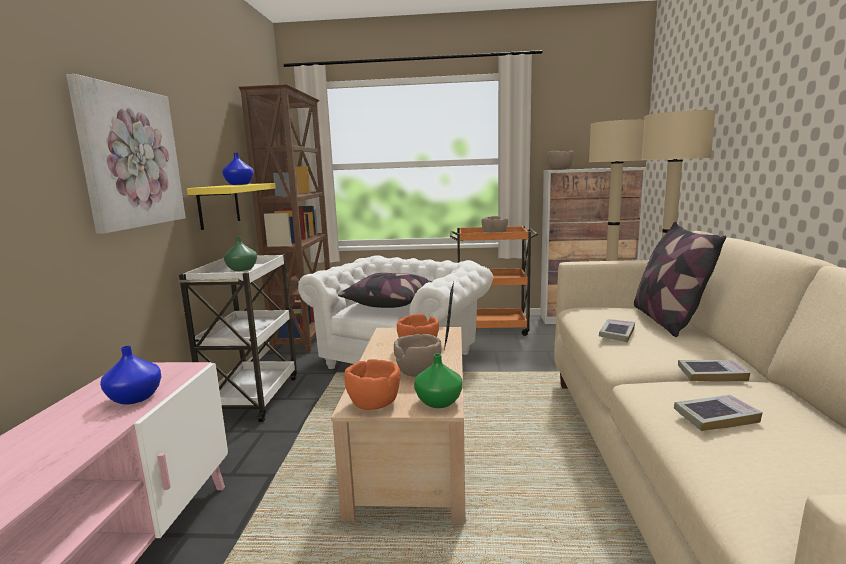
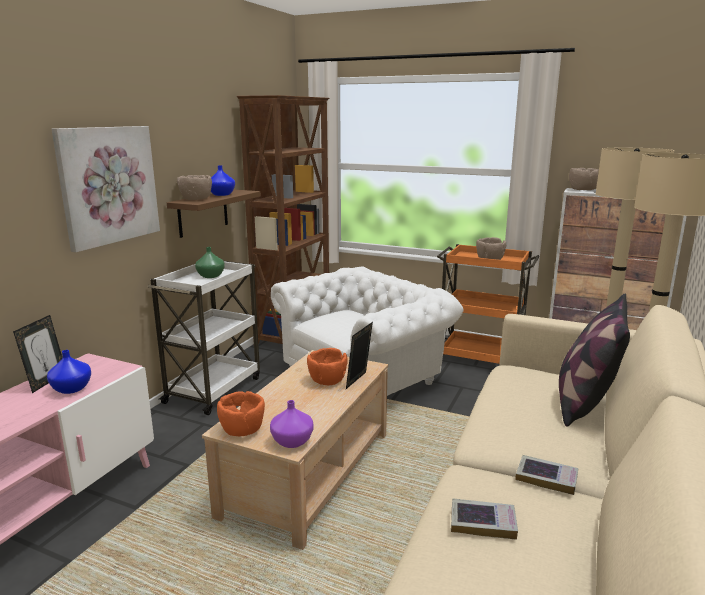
camera: 20 degrees right, 5 degrees up
yellow shelf [187,183,276,230] -> brown shelf [167,190,261,238]
pillow [338,273,432,308] -> none
brown bowl [394,334,442,377] -> brown bowl moved to [177,175,212,200]
green vase [414,354,462,408] -> purple vase [270,400,313,448]
book [599,319,635,342] -> none
none -> picture frame [13,315,62,393]

